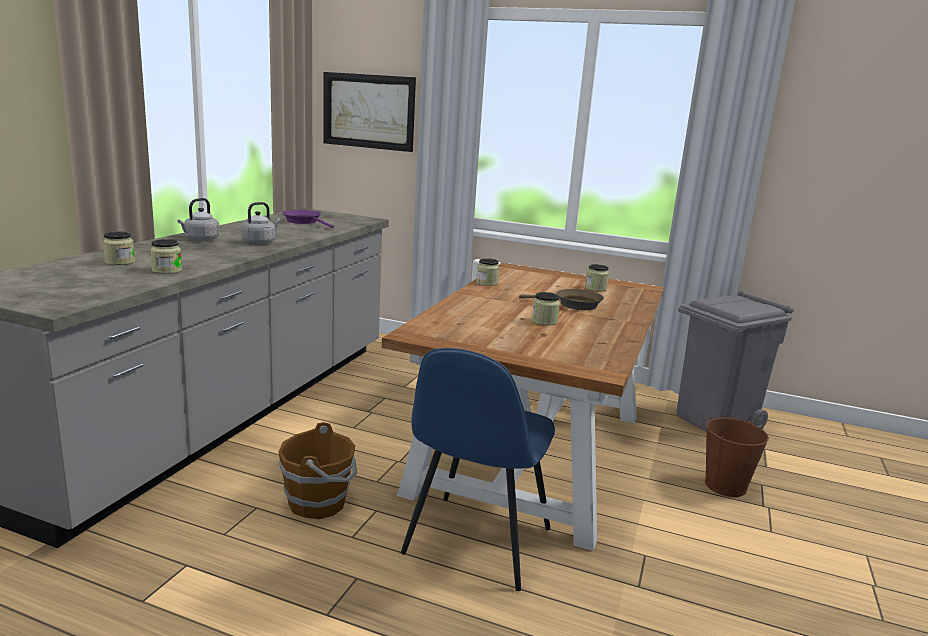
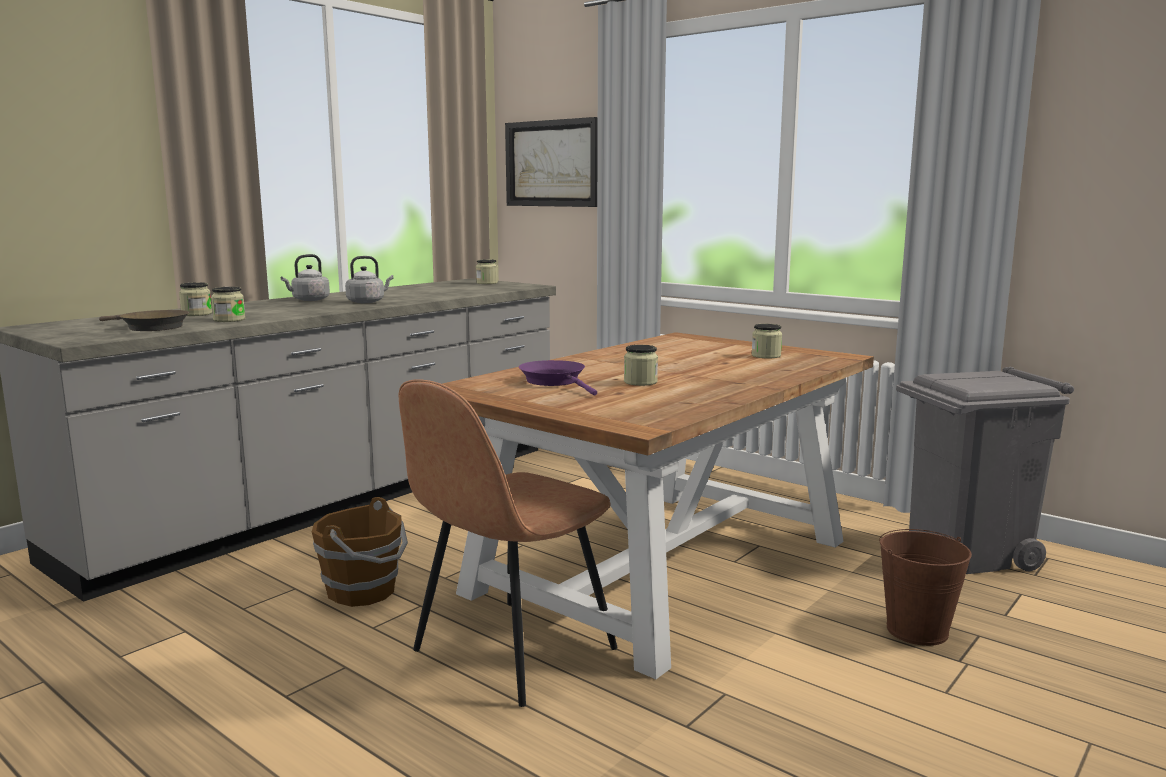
camera: 20 degrees right, 5 degrees down
purple frying pan [282,210,334,228] -> purple frying pan moved to [519,360,597,396]
blue chair [401,348,555,591] -> brown chair [399,379,617,707]
jar [476,258,499,286] -> jar moved to [476,259,498,284]
brown frying pan [519,289,604,310] -> brown frying pan moved to [99,310,189,331]

